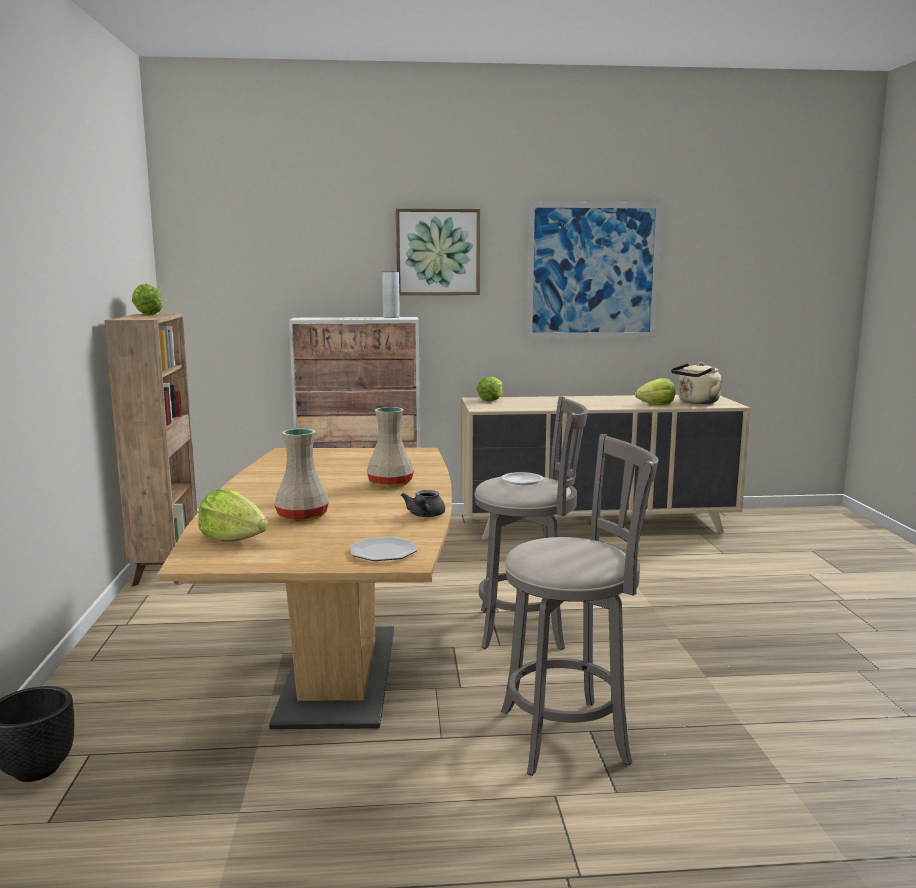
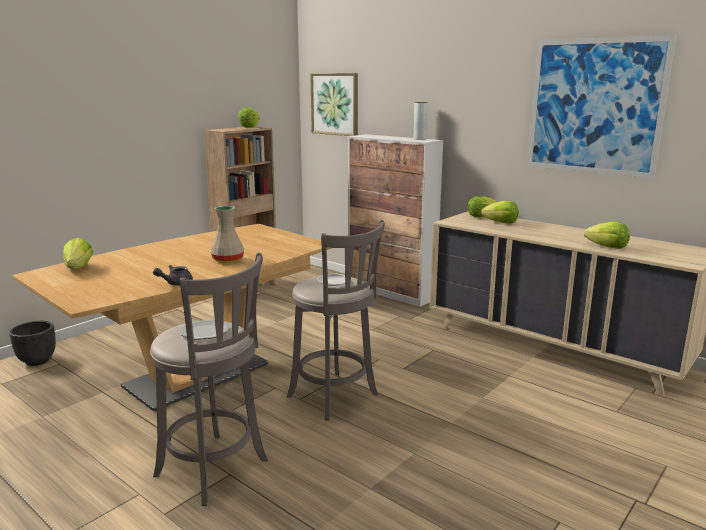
camera: 45 degrees right, 5 degrees up
beige vase [274,429,329,522] -> none
plate [349,536,417,561] -> plate moved to [181,320,228,340]
picture [396,208,480,295] -> picture moved to [310,73,358,136]
beige kettle [671,362,723,404] -> none
none -> lettuce [481,200,518,223]

